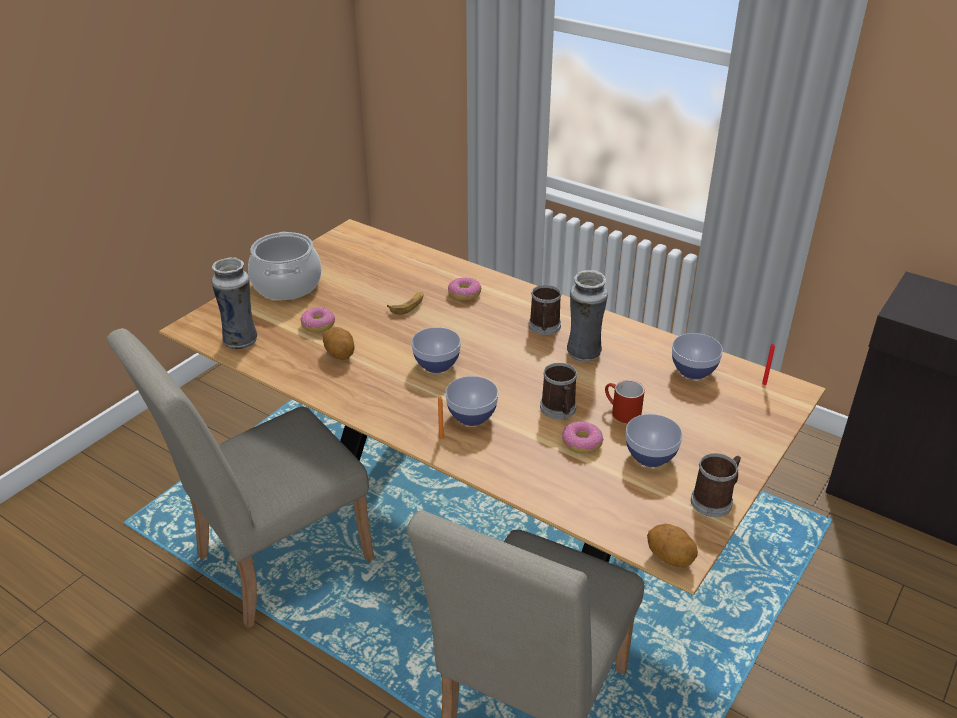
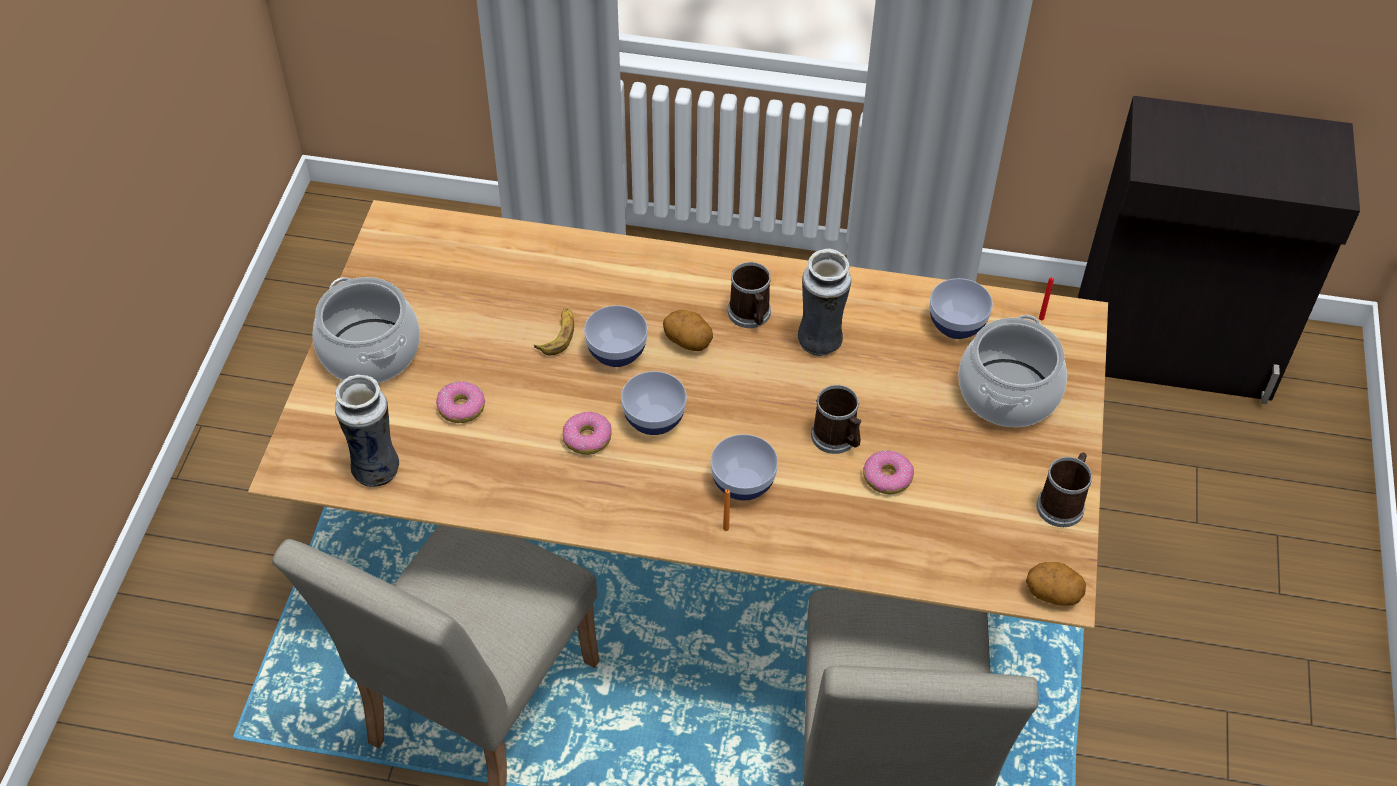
camera: 25 degrees left, 15 degrees up
potato [323,327,355,360] -> potato moved to [663,310,713,351]
donut [448,278,481,301] -> donut moved to [562,412,612,455]
red mug [605,380,645,423] -> none
bowl [626,414,683,467] -> bowl moved to [584,305,648,367]
none -> cooking pot [958,315,1067,427]

